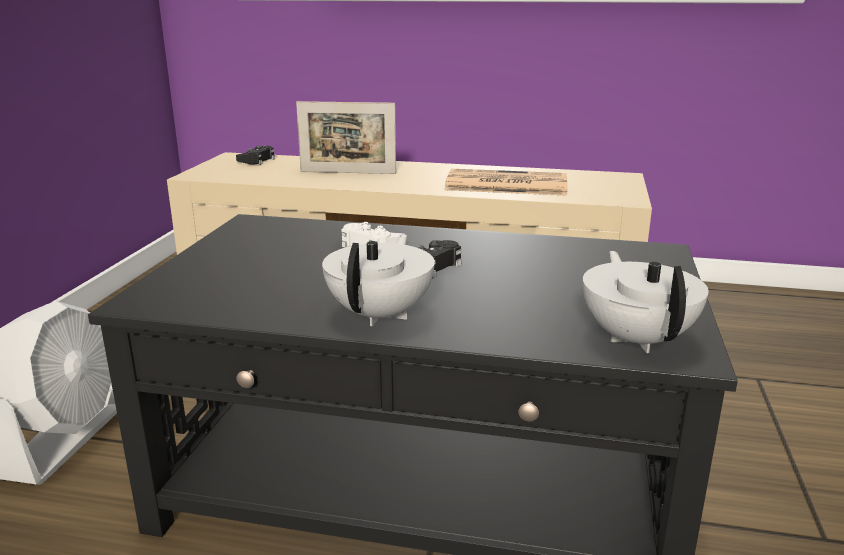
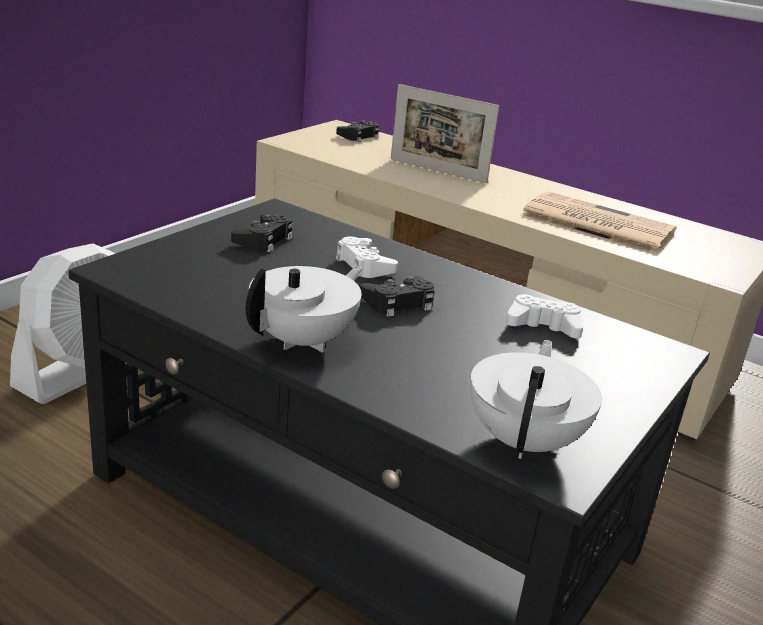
camera: 20 degrees right, 5 degrees up
none -> black game controller [231,214,293,252]
none -> white game controller [506,294,584,338]

